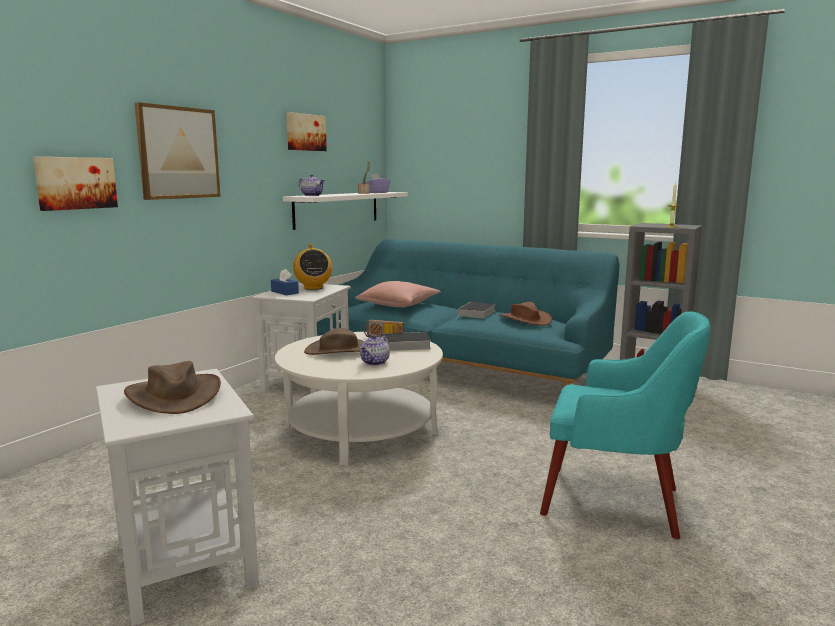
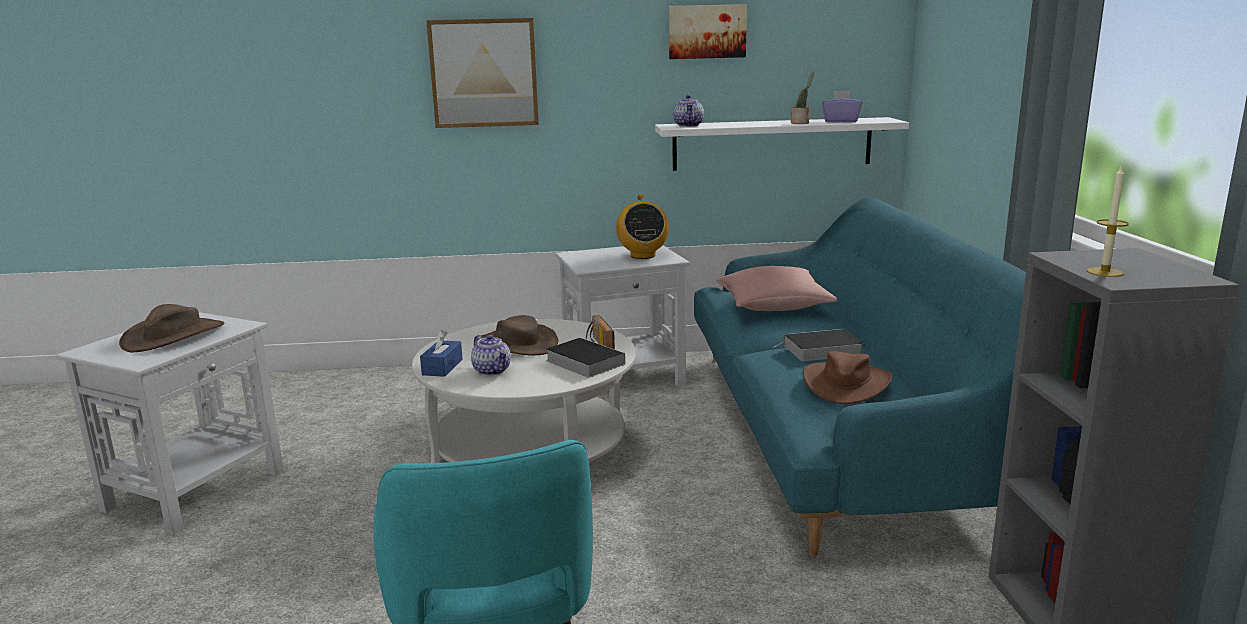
camera: 55 degrees right, 5 degrees up
picture [33,157,118,211] -> none
blue tissue box [271,269,299,295] -> blue tissue box moved to [420,330,463,377]
radio [293,244,332,290] -> radio turned 45 degrees counterclockwise [616,195,669,259]
teapot [360,334,390,366] -> teapot turned 120 degrees counterclockwise [471,334,511,376]

